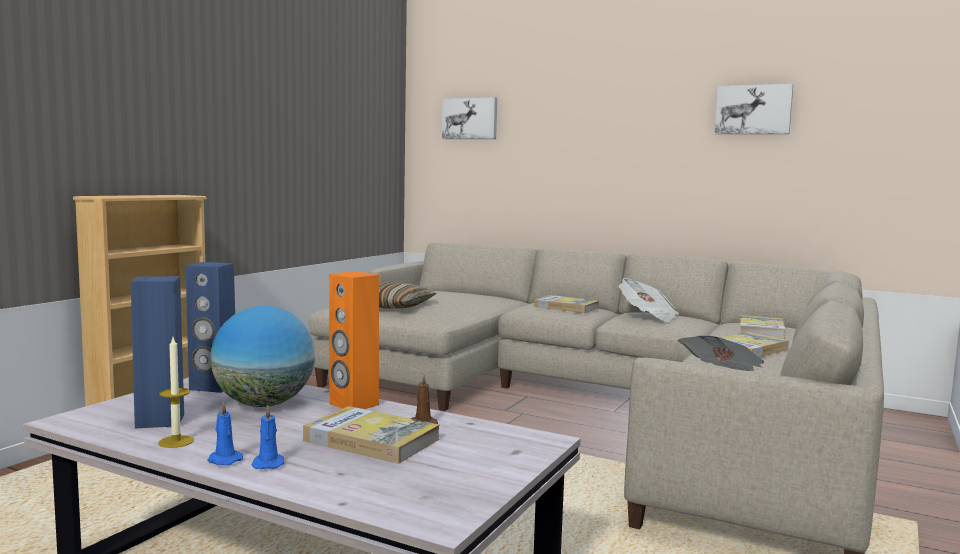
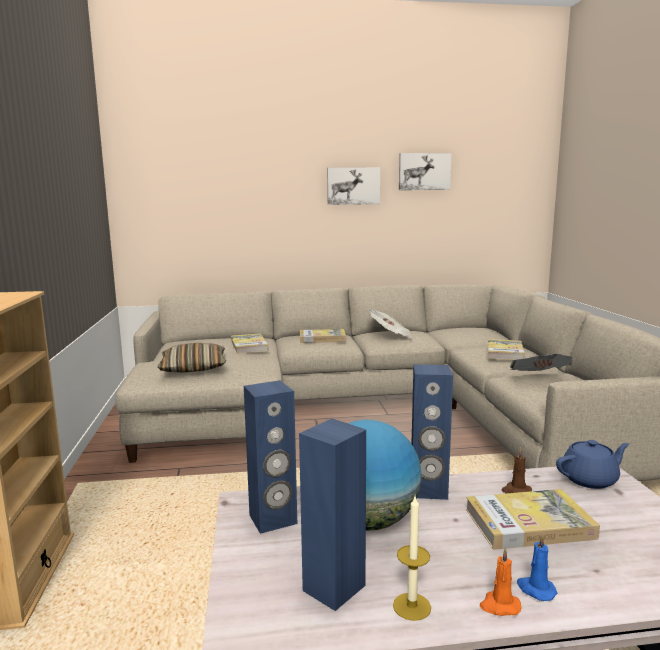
camera: 35 degrees left, 5 degrees up
blue candle [207,401,243,465] -> orange candle [480,548,521,616]
orange speaker [329,271,379,409] -> blue speaker [412,364,453,500]
picture [442,97,497,139] -> picture moved to [327,167,380,205]
book [740,315,786,338] -> book moved to [231,334,269,354]
none -> blue teapot [556,440,629,489]

